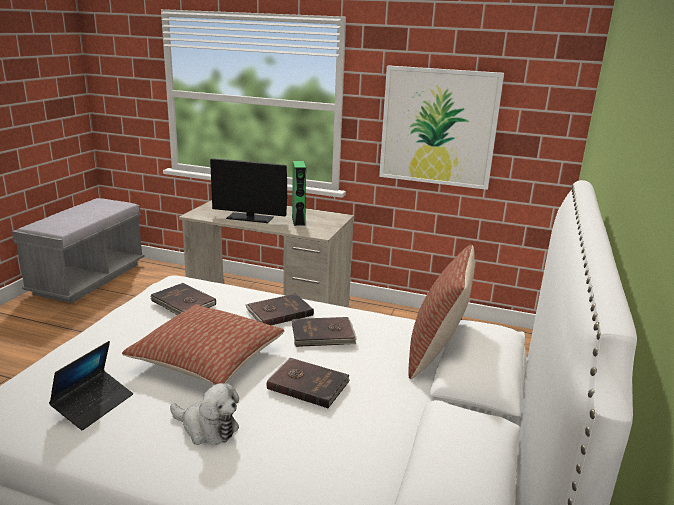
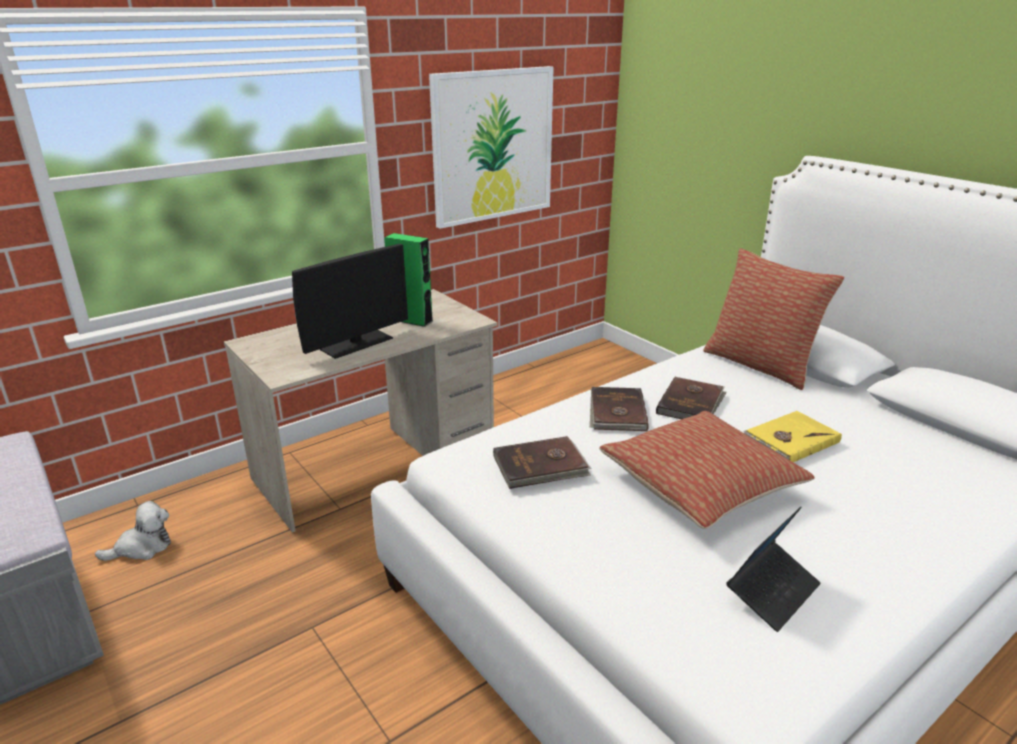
camera: 55 degrees left, 5 degrees up
laptop [49,341,133,430] -> laptop turned 75 degrees clockwise [726,507,821,632]
plush toy [170,383,239,445] -> plush toy moved to [95,501,171,561]
brown book [267,358,350,408] -> yellow book [743,411,842,462]

